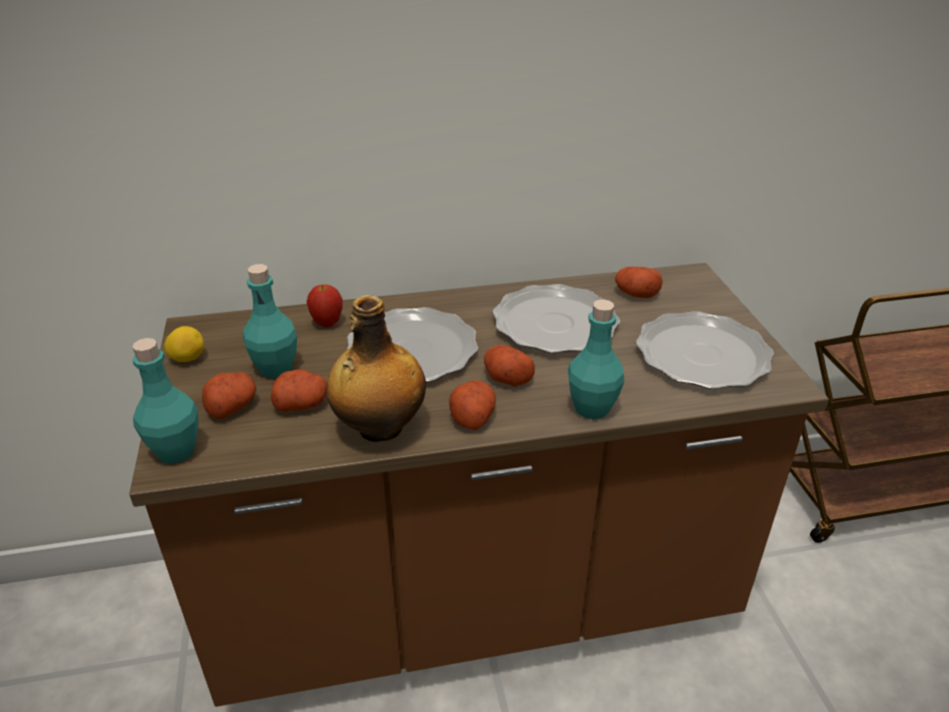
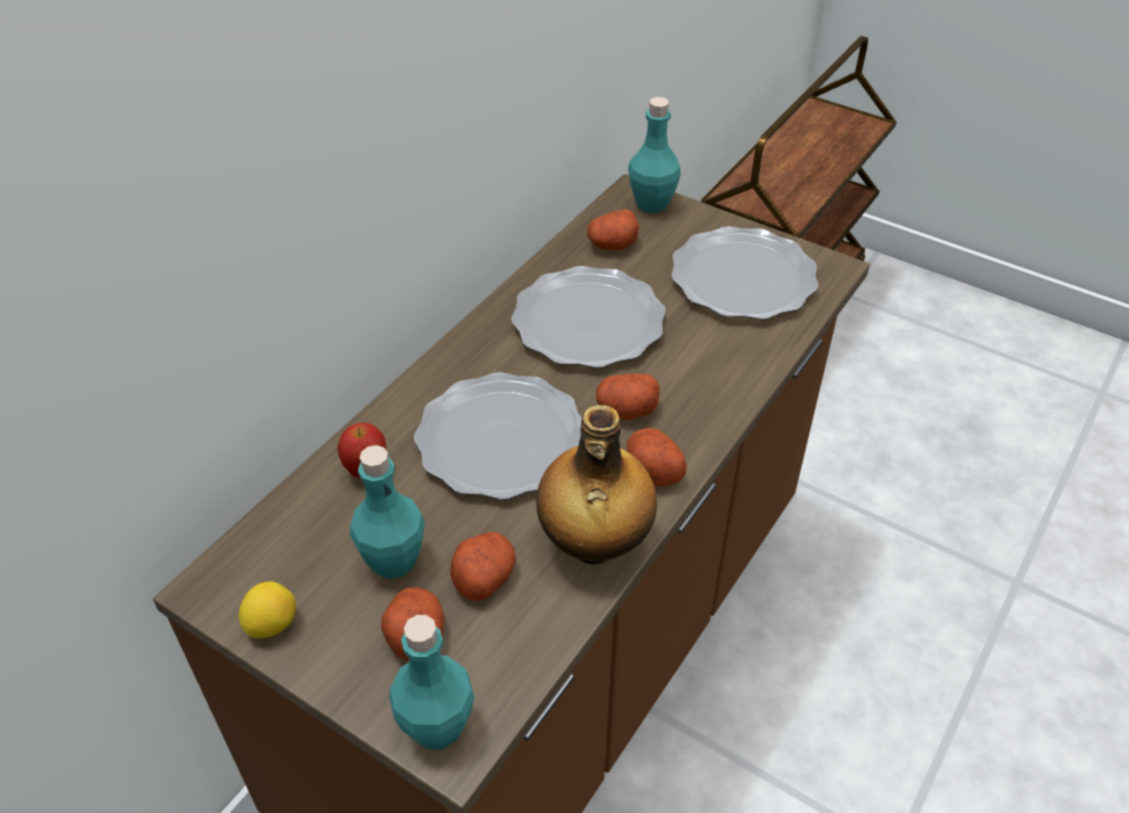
camera: 45 degrees left, 10 degrees up
turquoise bottle [568,299,624,420] -> turquoise bottle moved to [628,97,681,213]

